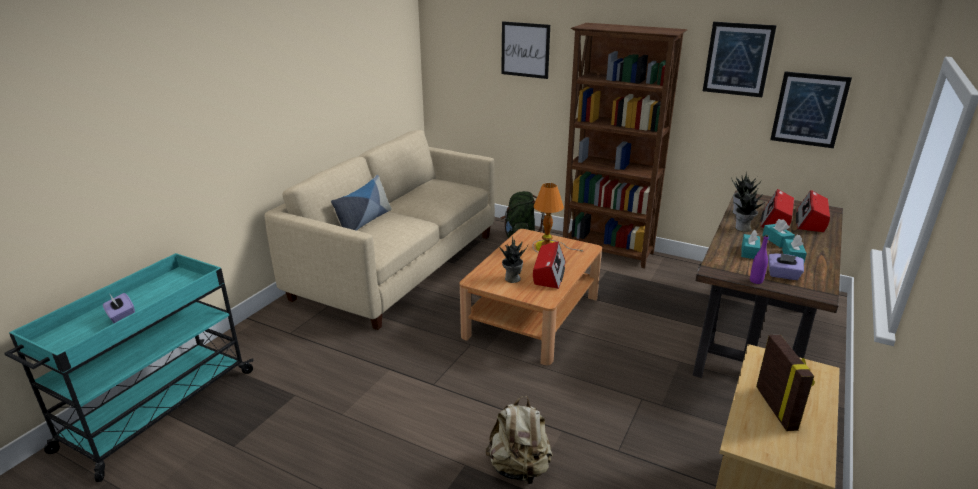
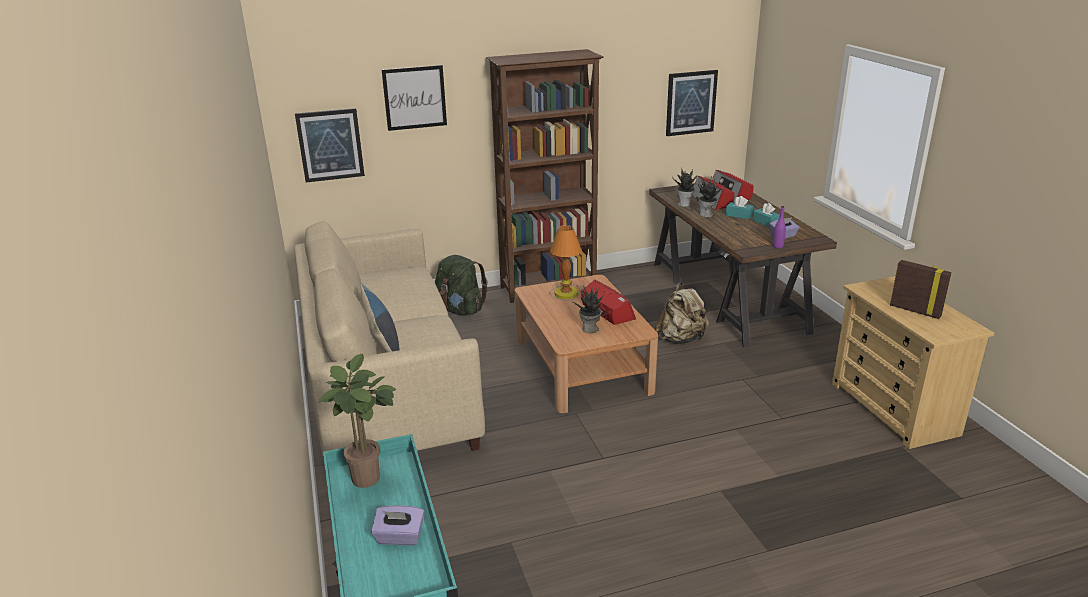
camera: 45 degrees left, 0 degrees up
beige backpack [485,396,553,484] -> beige backpack moved to [655,282,709,344]
picture [703,22,777,97] -> picture moved to [295,108,365,183]
turquoise tissue box [741,230,760,259] -> none
none -> potted plant [319,353,396,488]

